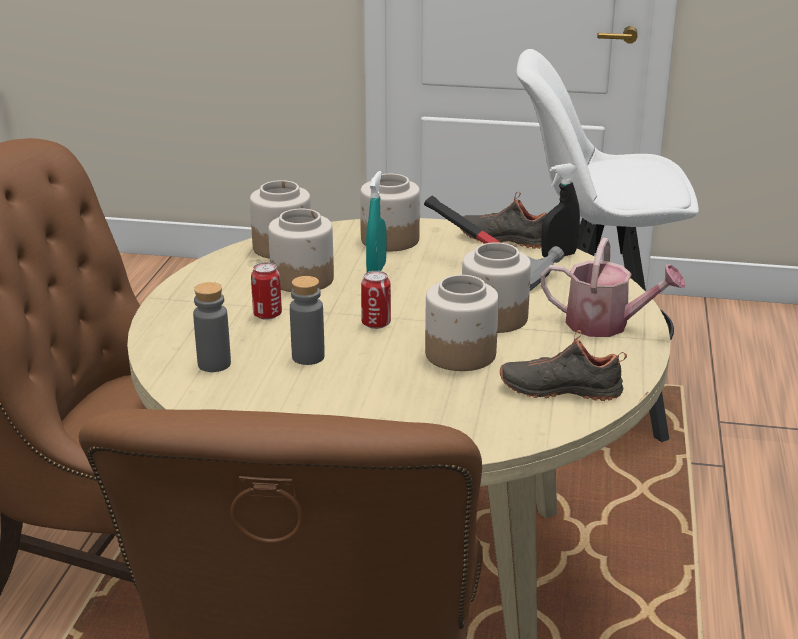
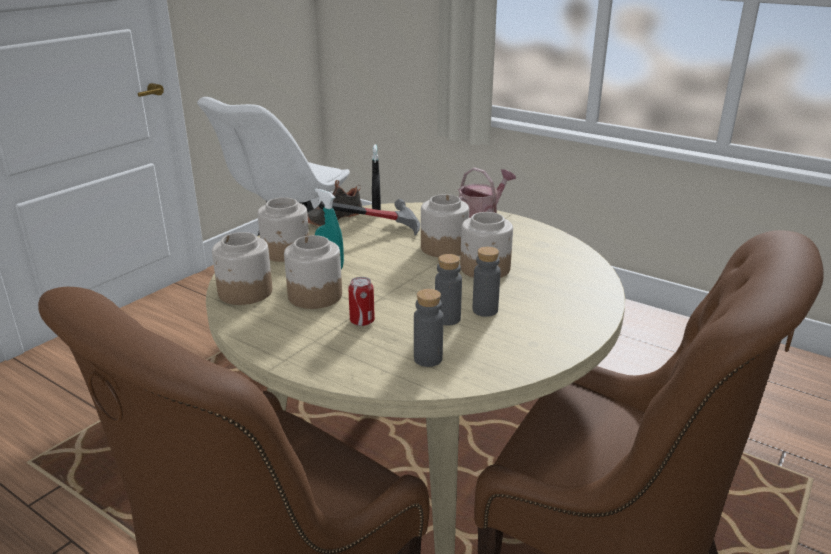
camera: 65 degrees left, 0 degrees up
can [361,271,391,329] -> none
black shoe [500,330,627,401] -> none
none -> grey bottle [473,247,501,317]

